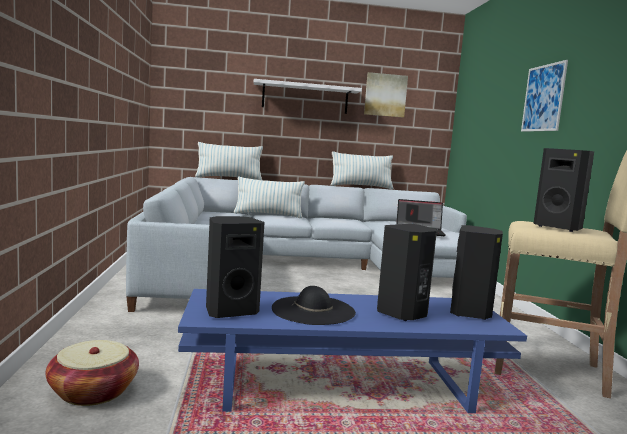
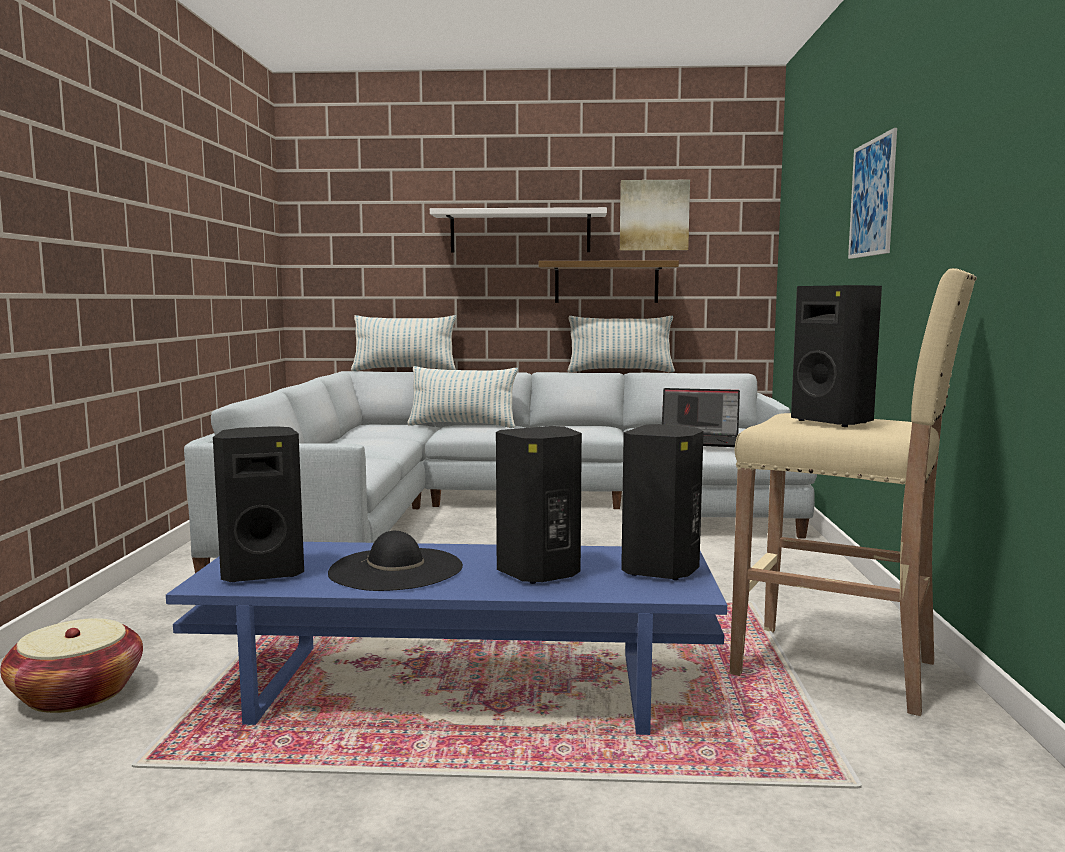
camera: 10 degrees right, 0 degrees up
none -> shelf [539,260,679,303]

